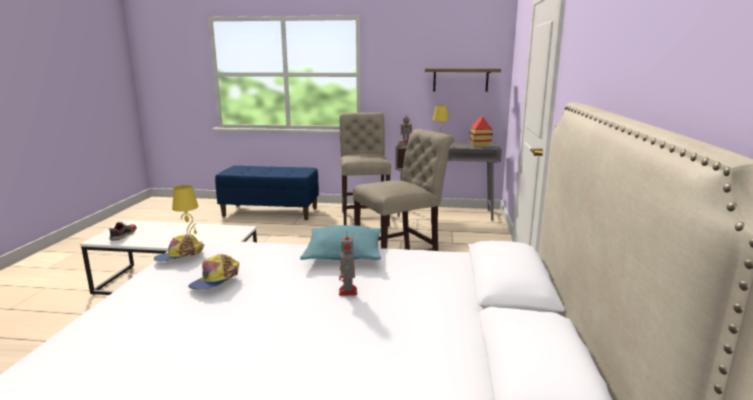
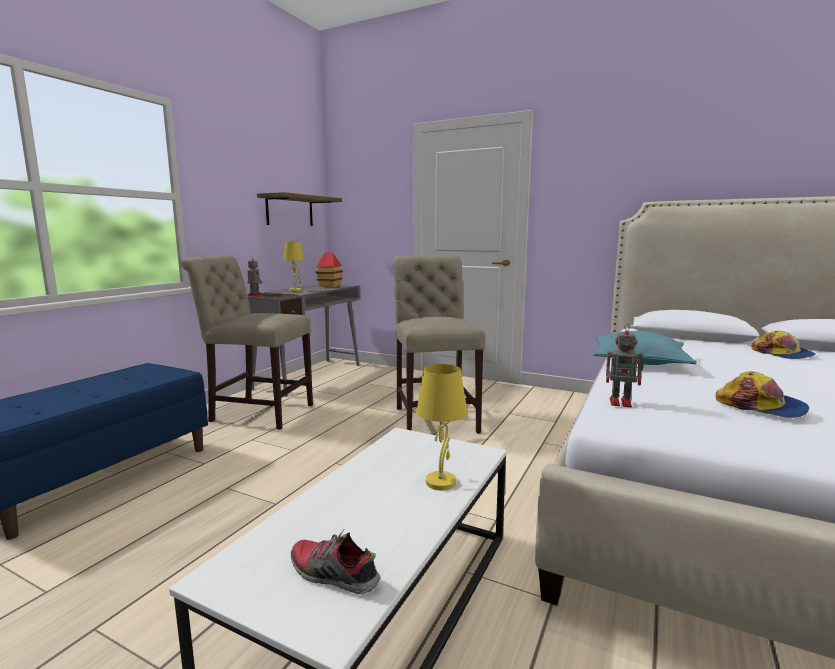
camera: 70 degrees left, 5 degrees down
cap [154,234,204,262] -> cap moved to [751,331,816,359]
toy robot [339,237,357,296] -> toy robot moved to [606,324,644,407]

